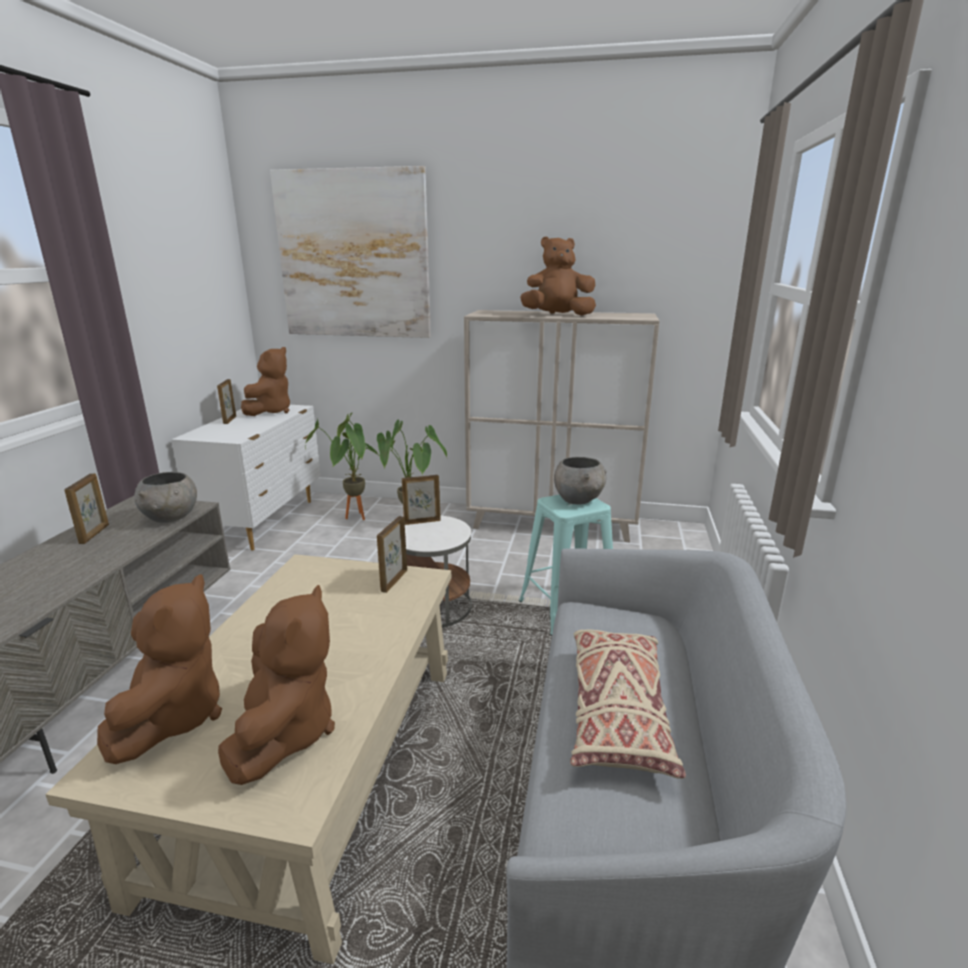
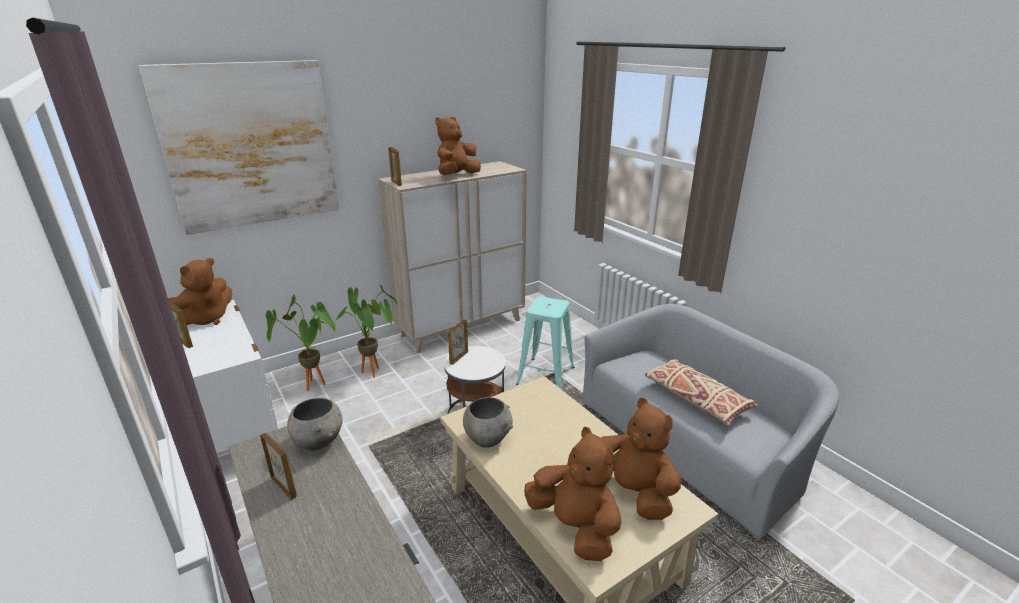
camera: 45 degrees left, 5 degrees up
brown plush toy [241,347,290,416] -> brown plush toy turned 60 degrees clockwise [168,258,232,325]
picture frame [377,516,407,593] -> picture frame moved to [388,147,402,186]
grey bowl [554,457,607,504] -> grey bowl moved to [463,397,513,448]

